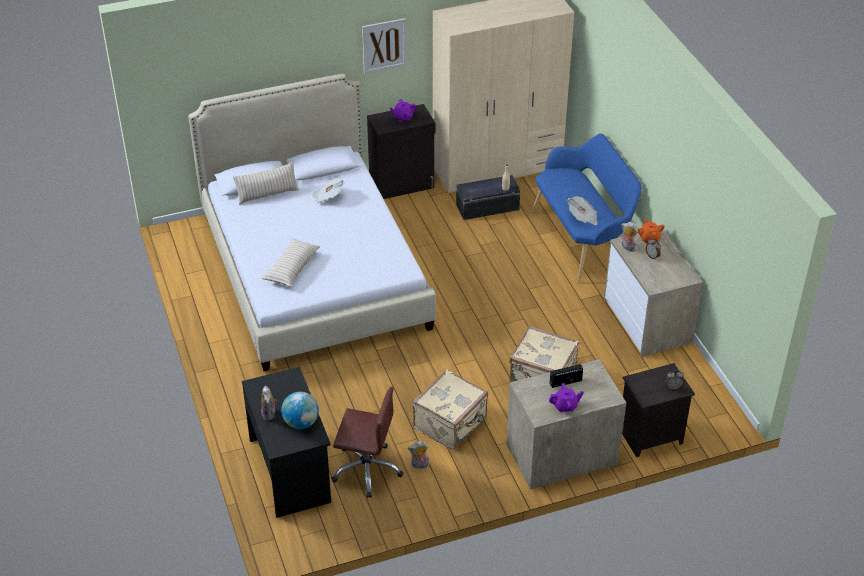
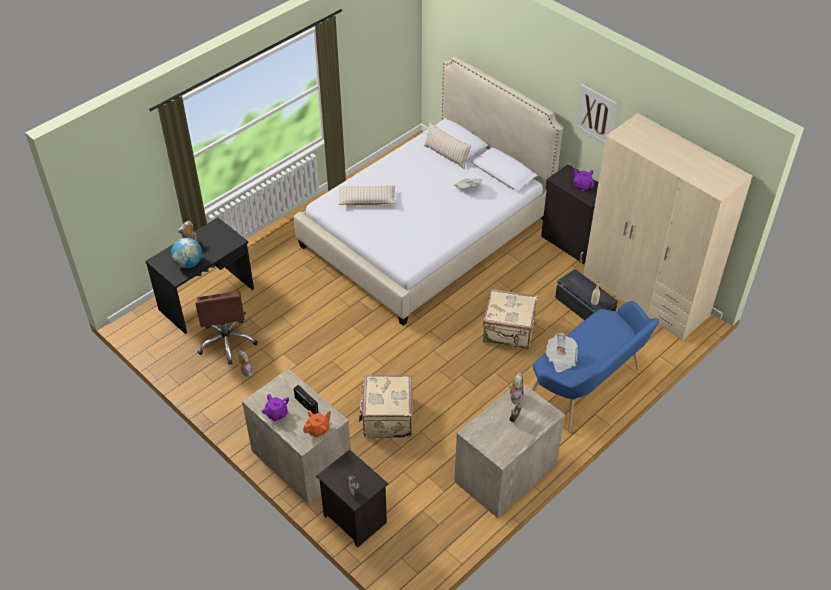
camera: 65 degrees right, 5 degrees up
beige suitcase [413,369,488,450] -> beige suitcase moved to [483,289,538,349]
orange teapot [638,218,665,244] -> orange teapot moved to [303,410,331,437]

